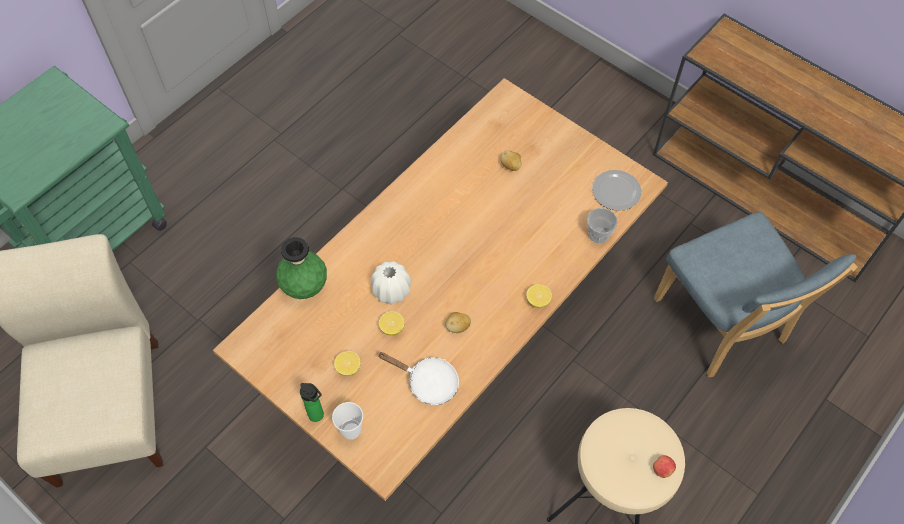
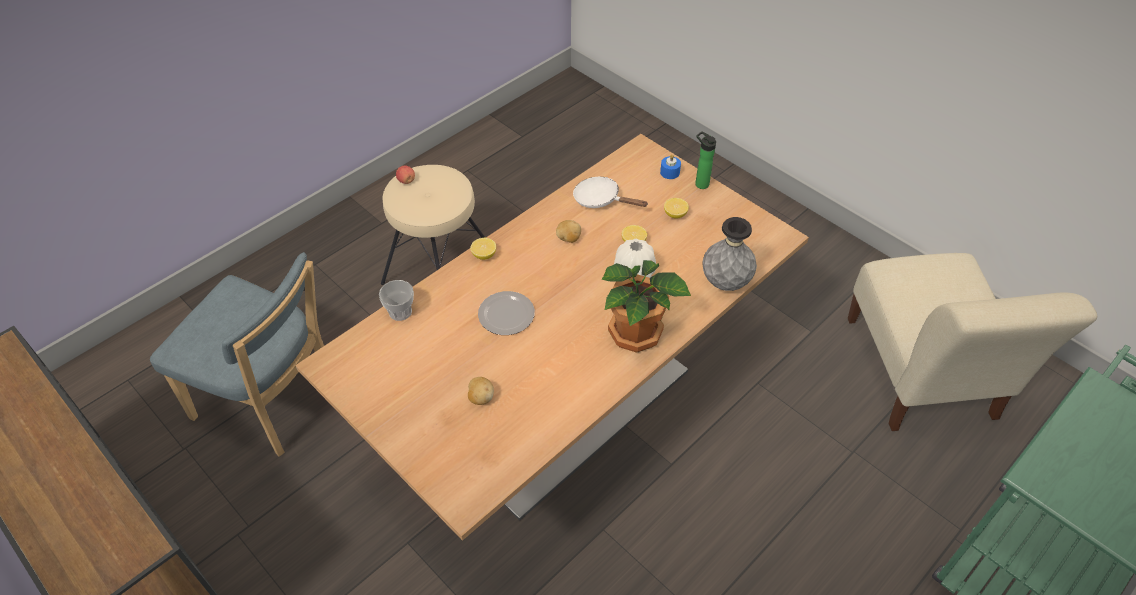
camera: 175 degrees left, 10 degrees down
green vase [276,237,327,299] -> grey vase [703,217,757,291]
cup [332,402,363,440] -> blue candle [660,154,681,179]
plate [592,170,641,211] -> plate moved to [478,291,535,335]
blue chair [654,212,858,377] -> blue chair turned 135 degrees clockwise [150,252,324,457]
none -> potted plant [601,260,691,353]

